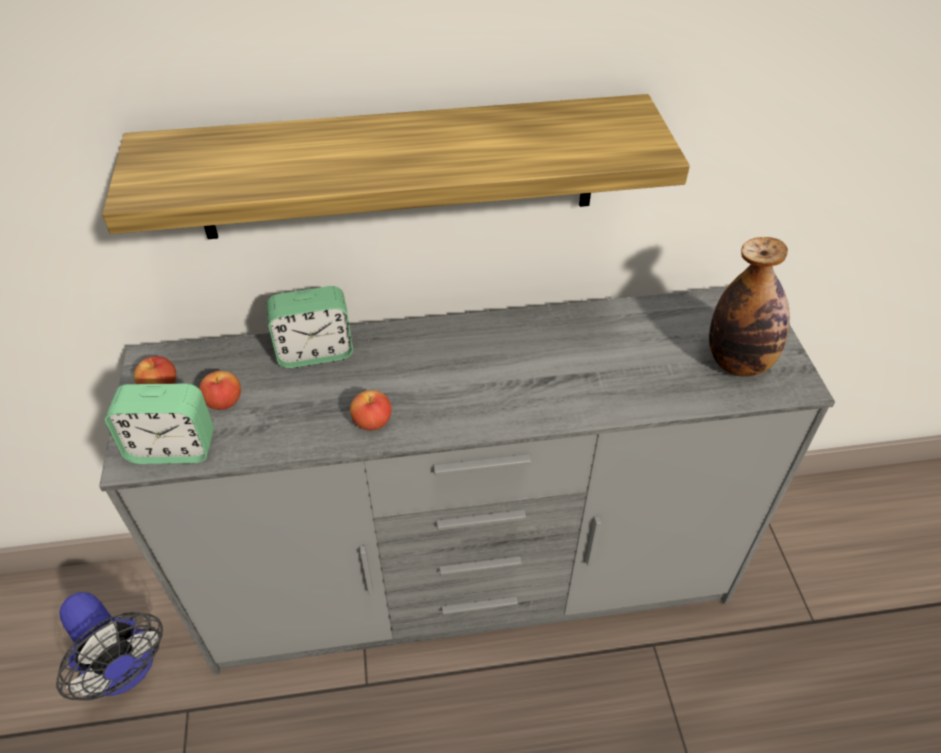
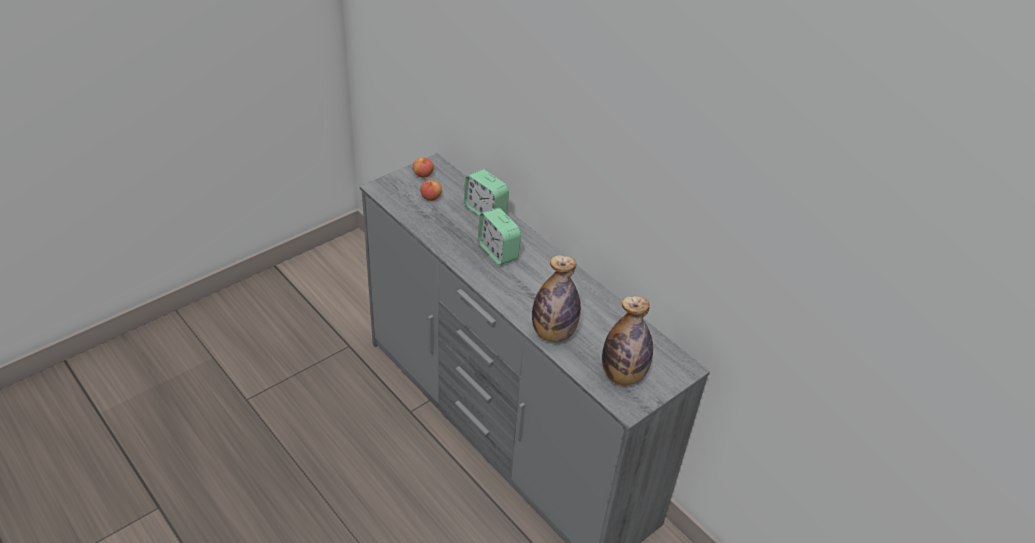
camera: 55 degrees right, 5 degrees down
fan [56,592,163,701] -> none
shelf [102,94,690,239] -> none
alarm clock [105,383,214,464] -> alarm clock moved to [478,208,521,265]
apple [350,390,392,430] -> none
none -> bottle [532,255,581,342]

